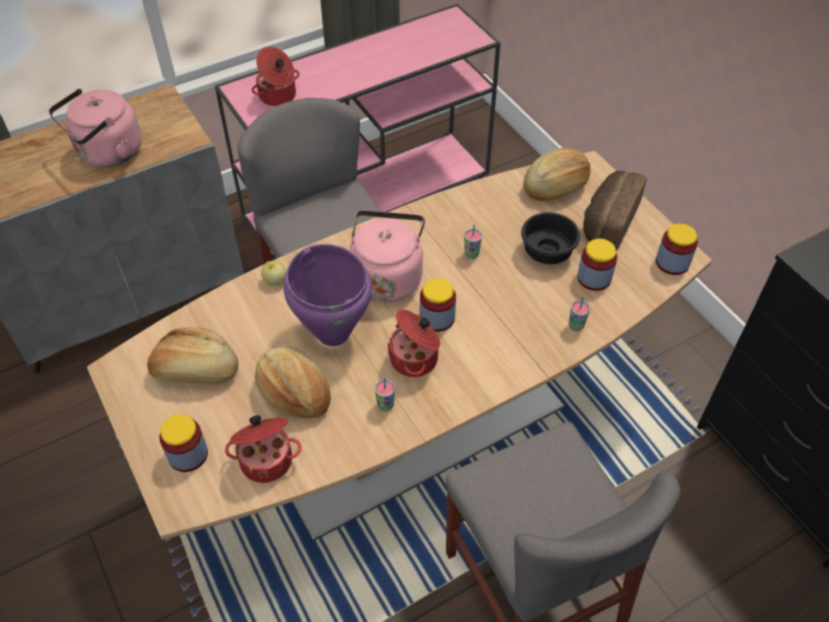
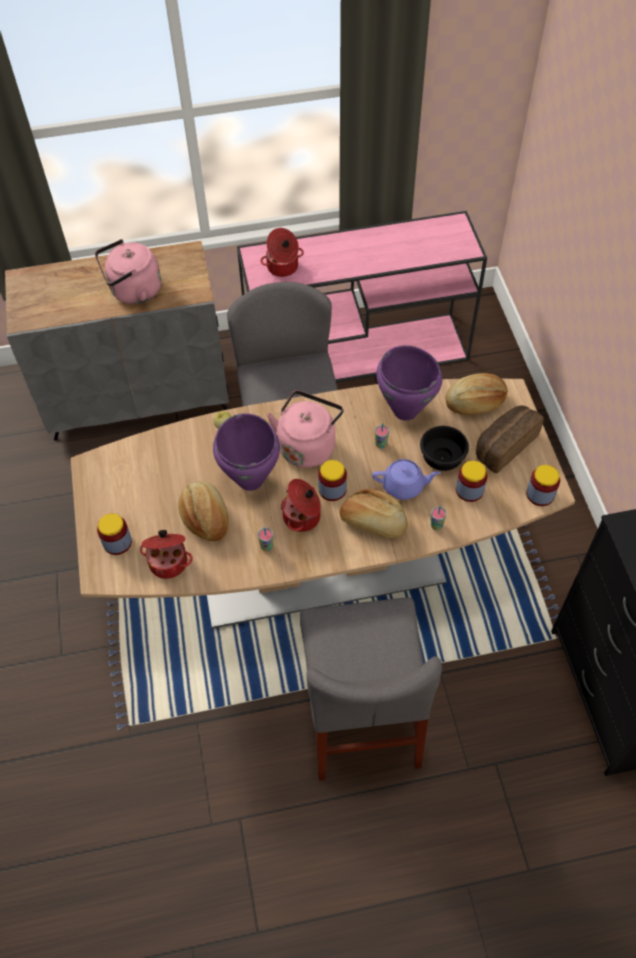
camera: 20 degrees right, 5 degrees up
bread [147,327,238,384] -> bread moved to [340,489,408,539]
none -> purple teapot [372,459,441,500]
none -> purple cooking pot [376,345,442,421]

